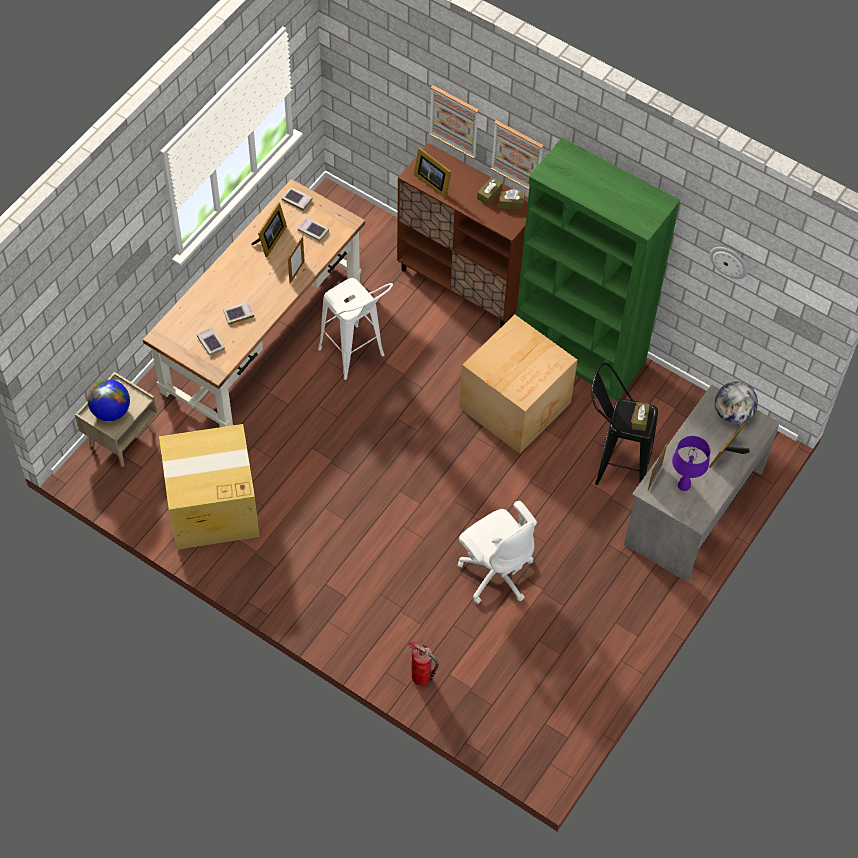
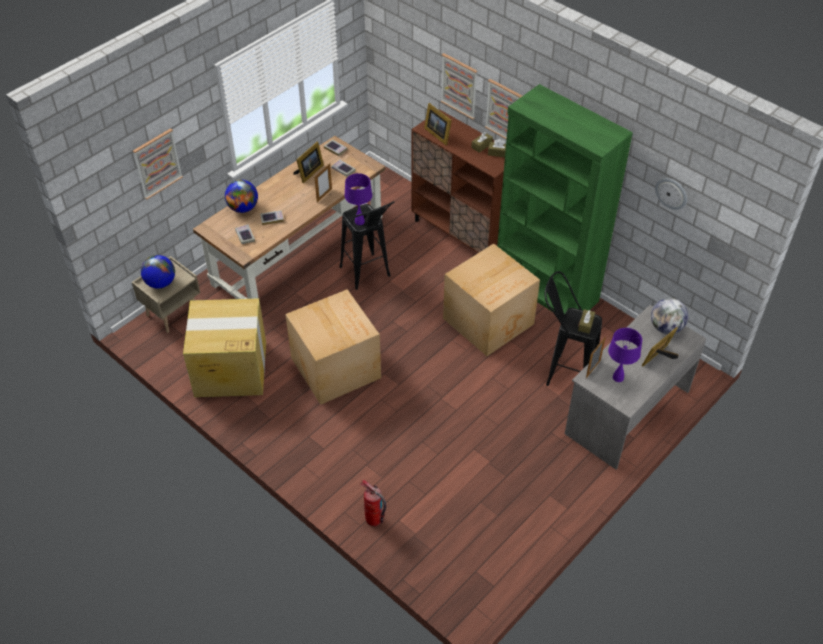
camera: 10 degrees right, 10 degrees down
white stool [318,278,393,380] -> black stool [340,201,394,290]
white office chair [458,501,537,604] -> none
none -> picture [133,128,183,200]
none -> globe [225,180,258,213]
none -> cardboard box [285,289,381,405]
none -> purple table lamp [344,173,372,225]

